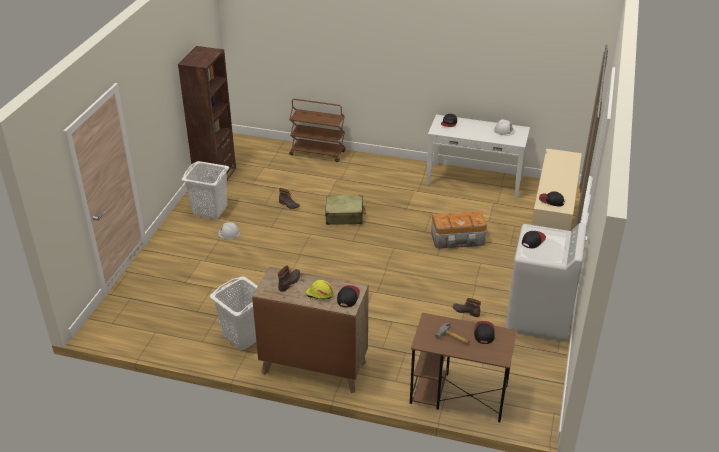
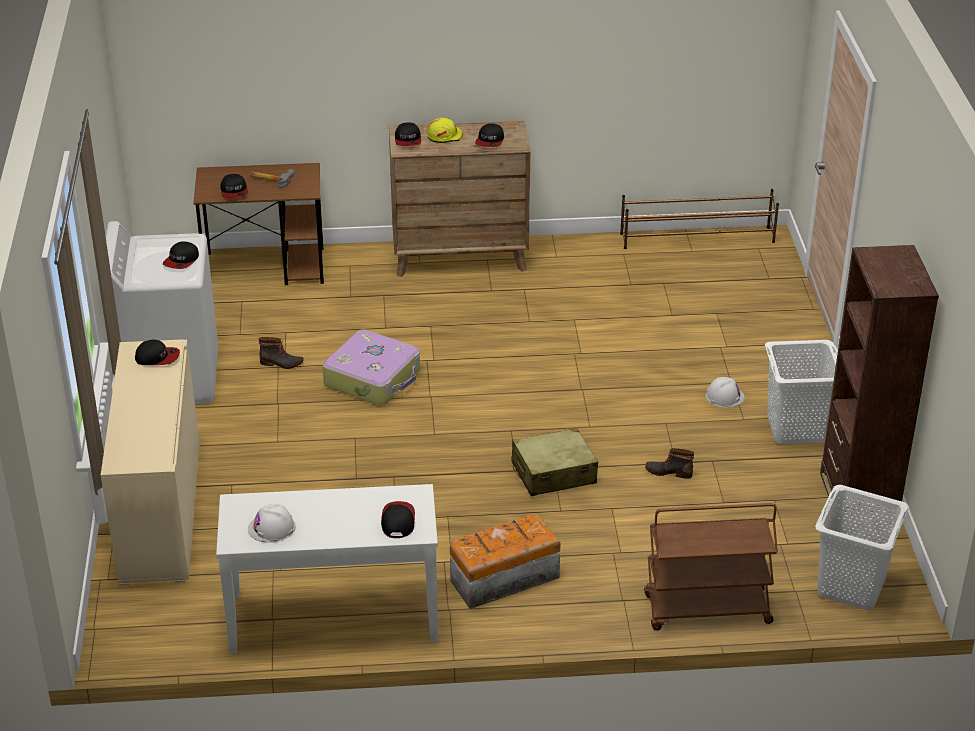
camera: 160 degrees right, 0 degrees up
white laundry basket [210,277,258,350] -> white laundry basket moved to [815,485,909,610]
boot [278,265,300,292] -> cap [475,124,504,147]
storage box [431,211,487,249] -> storage box moved to [450,514,561,609]
none -> suitcase [323,330,420,405]
none -> brown shoe rack [620,189,779,249]

